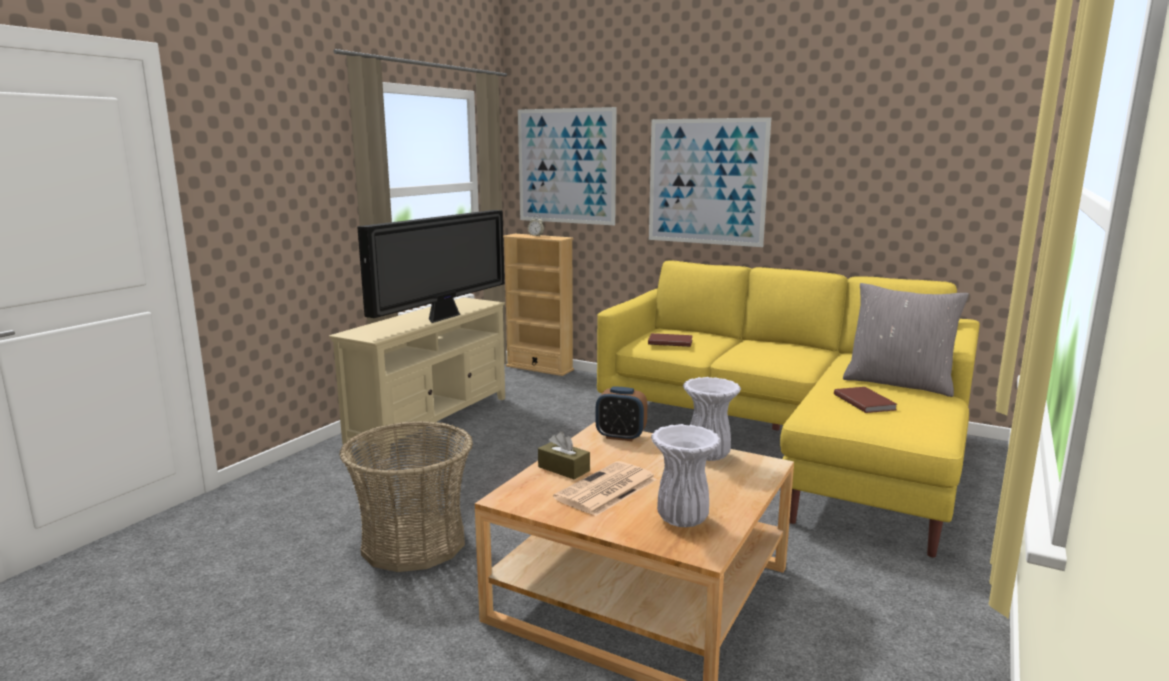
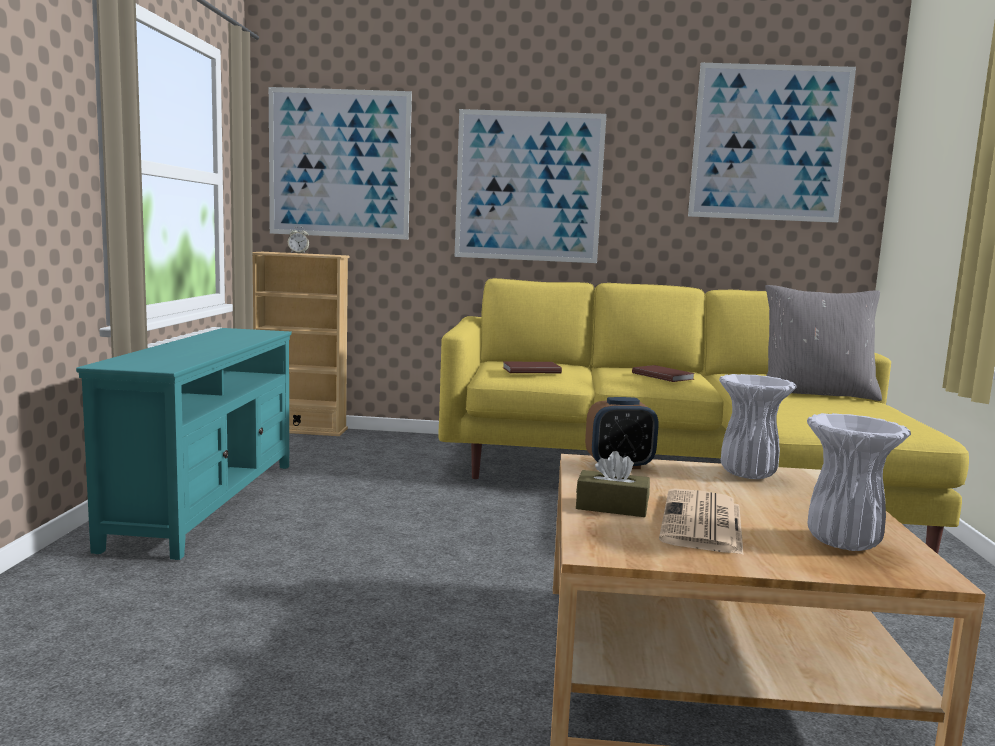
camera: 25 degrees left, 5 degrees down
beige tv stand [329,297,505,457] -> turquoise tv stand [76,328,292,560]
basket [339,421,473,572] -> none
television [357,210,505,323] -> none
brown book [834,387,897,413] -> brown book moved to [632,365,695,382]
none -> picture [688,63,856,223]

